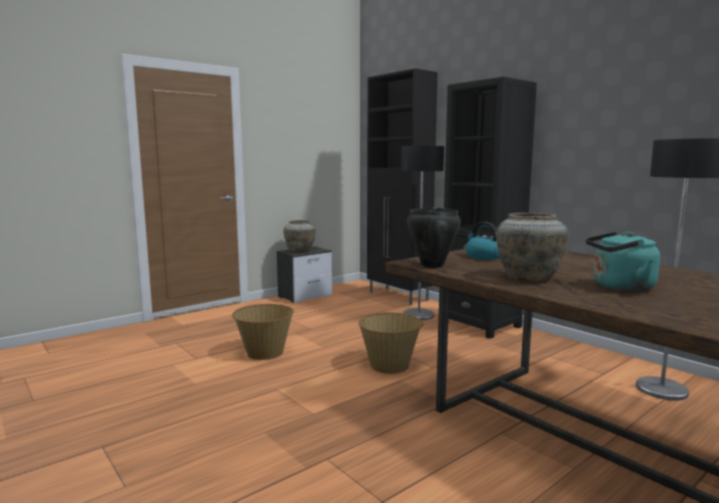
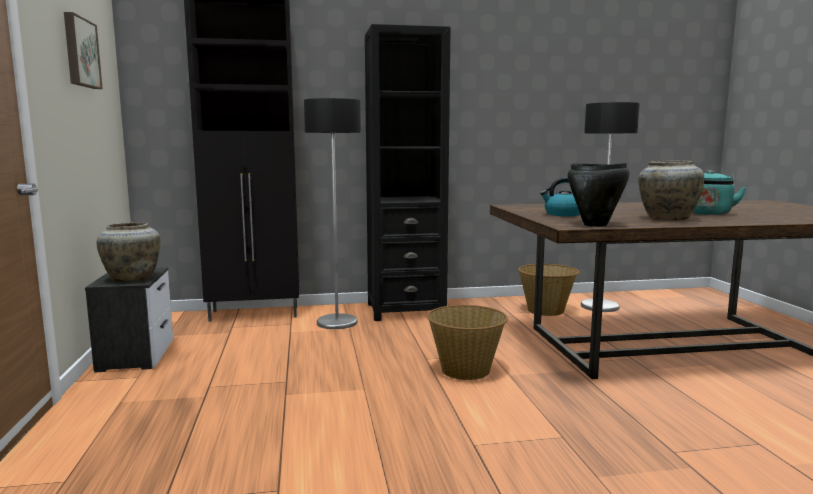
camera: 60 degrees left, 0 degrees up
basket [232,304,294,360] -> basket moved to [518,264,580,316]
none -> picture [64,12,103,89]

